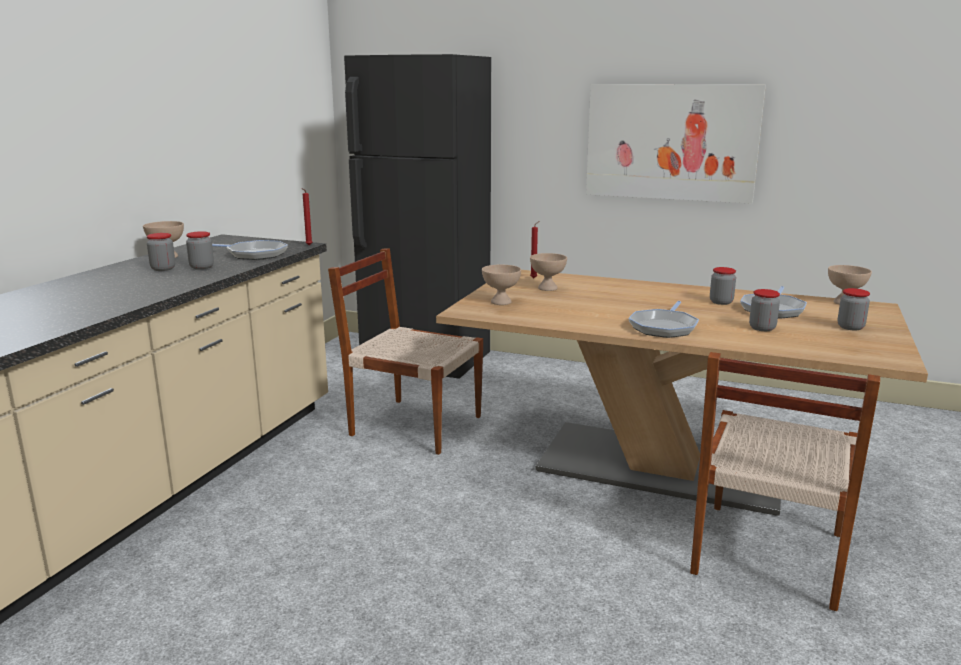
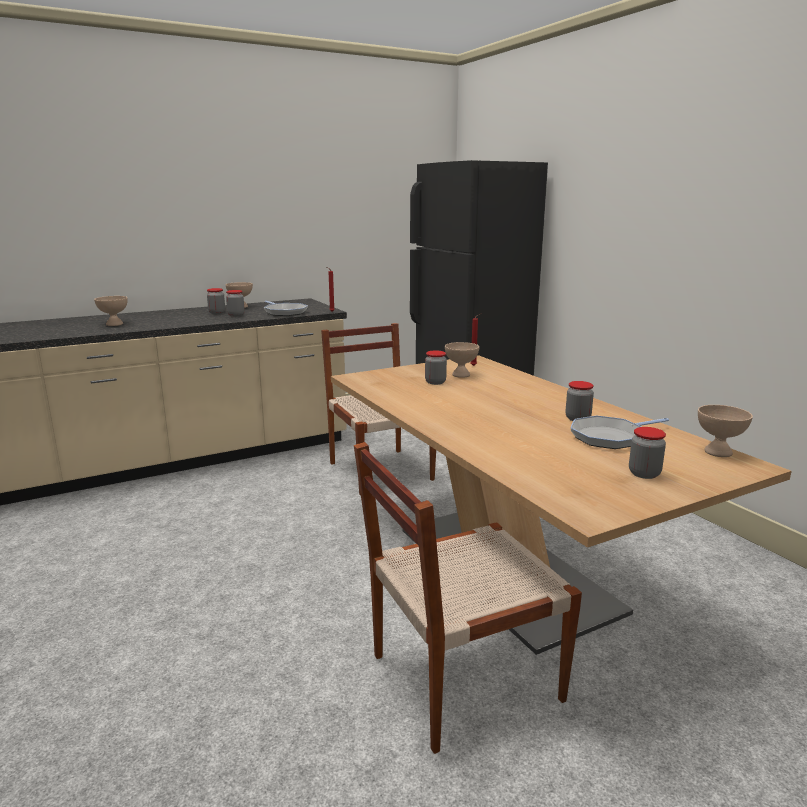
camera: 40 degrees right, 0 degrees up
beige bowl [482,265,521,305] -> beige bowl moved to [94,296,128,326]
picture [586,84,766,204] -> none
frying pan [629,301,699,338] -> none
jar [749,289,780,331] -> jar moved to [425,350,447,385]

